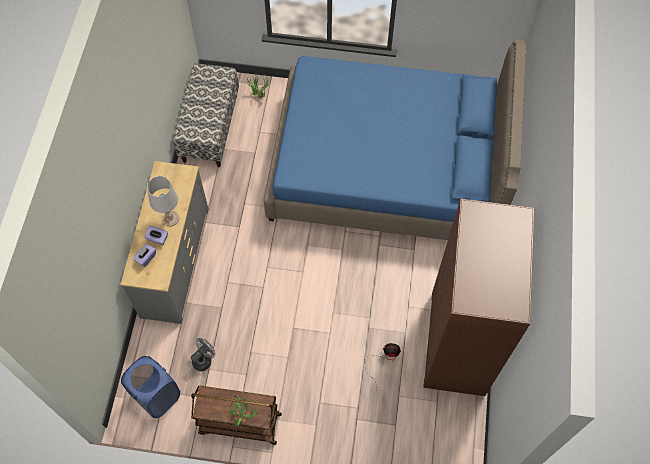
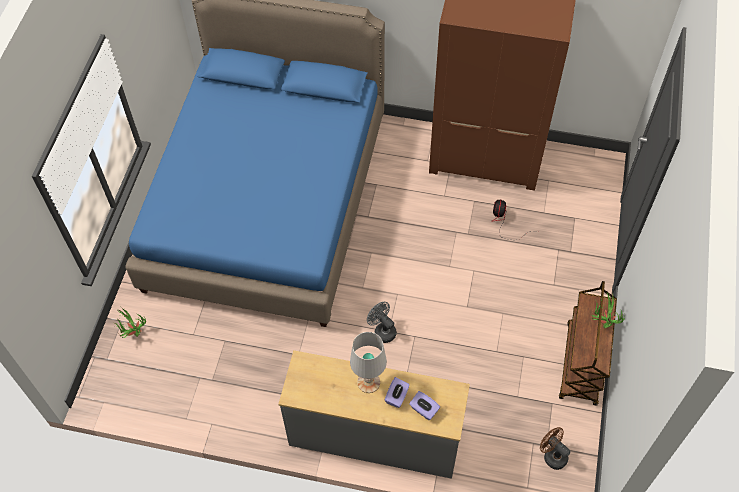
camera: 85 degrees left, 5 degrees down
blue laundry basket [121,356,180,418] -> brown fan [540,427,570,470]
bench [173,63,239,167] -> none
grey fan [191,338,215,371] -> grey fan moved to [367,302,397,343]

